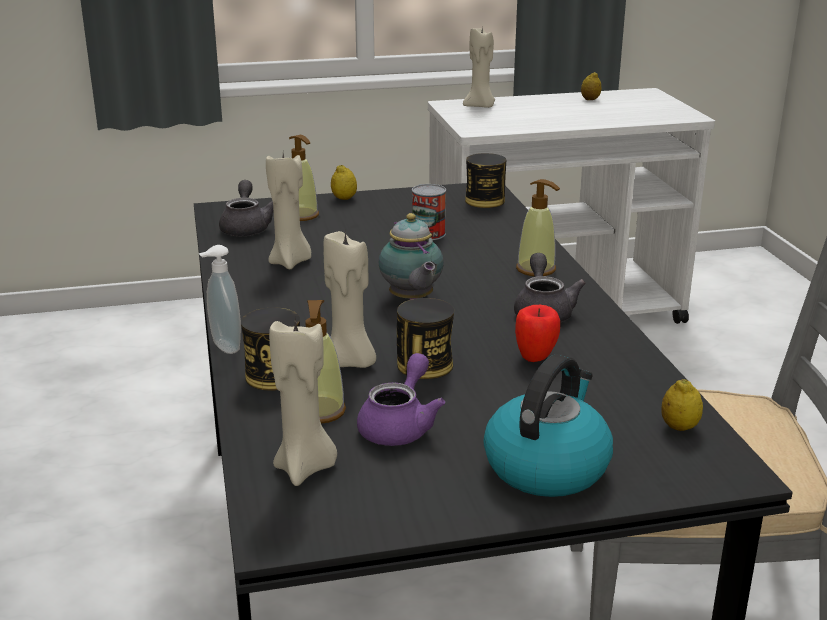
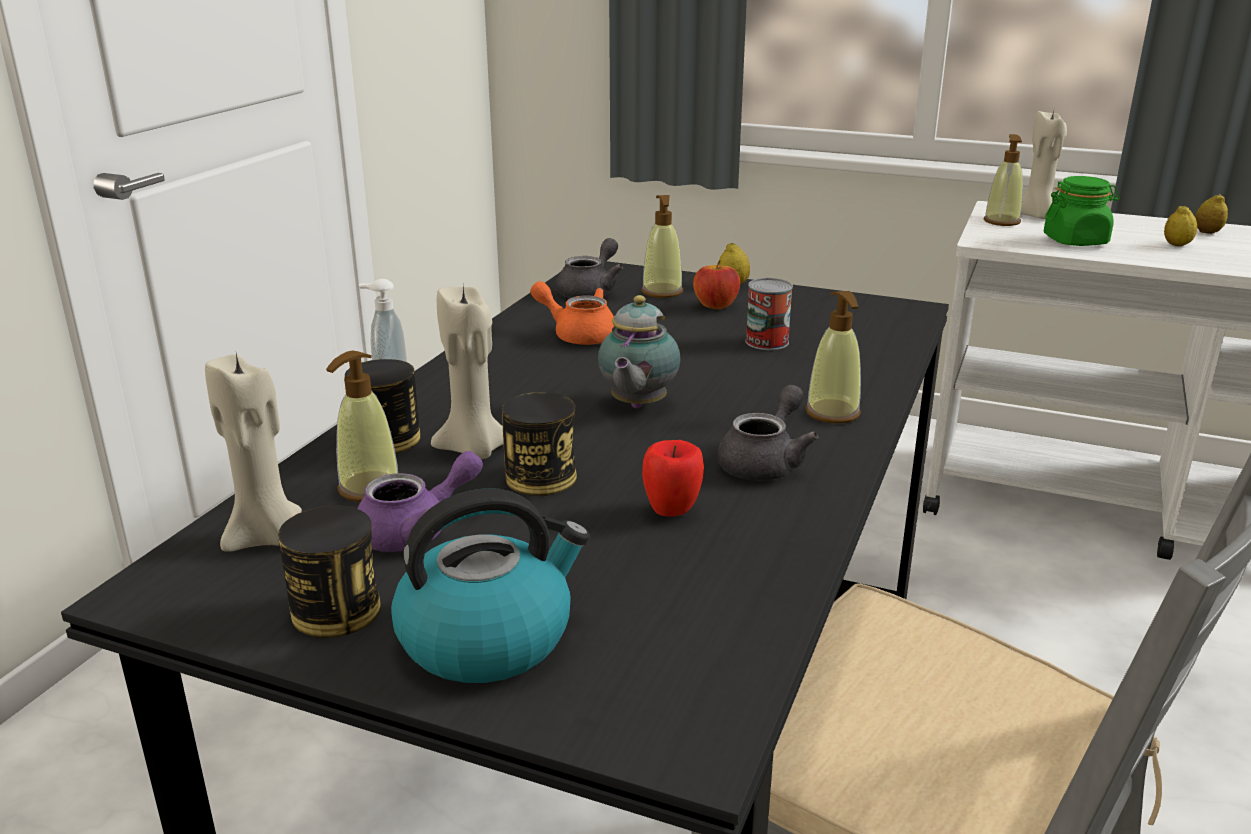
camera: 35 degrees right, 0 degrees up
beige candle [266,153,311,270] -> orange teapot [530,281,614,345]
can [465,153,506,208] -> can moved to [278,506,381,638]
lemon [661,379,703,431] -> lemon moved to [1164,205,1197,246]
none -> apple [693,260,740,310]
none -> soap dispenser [984,134,1023,226]
none -> green jar [1044,176,1119,246]

